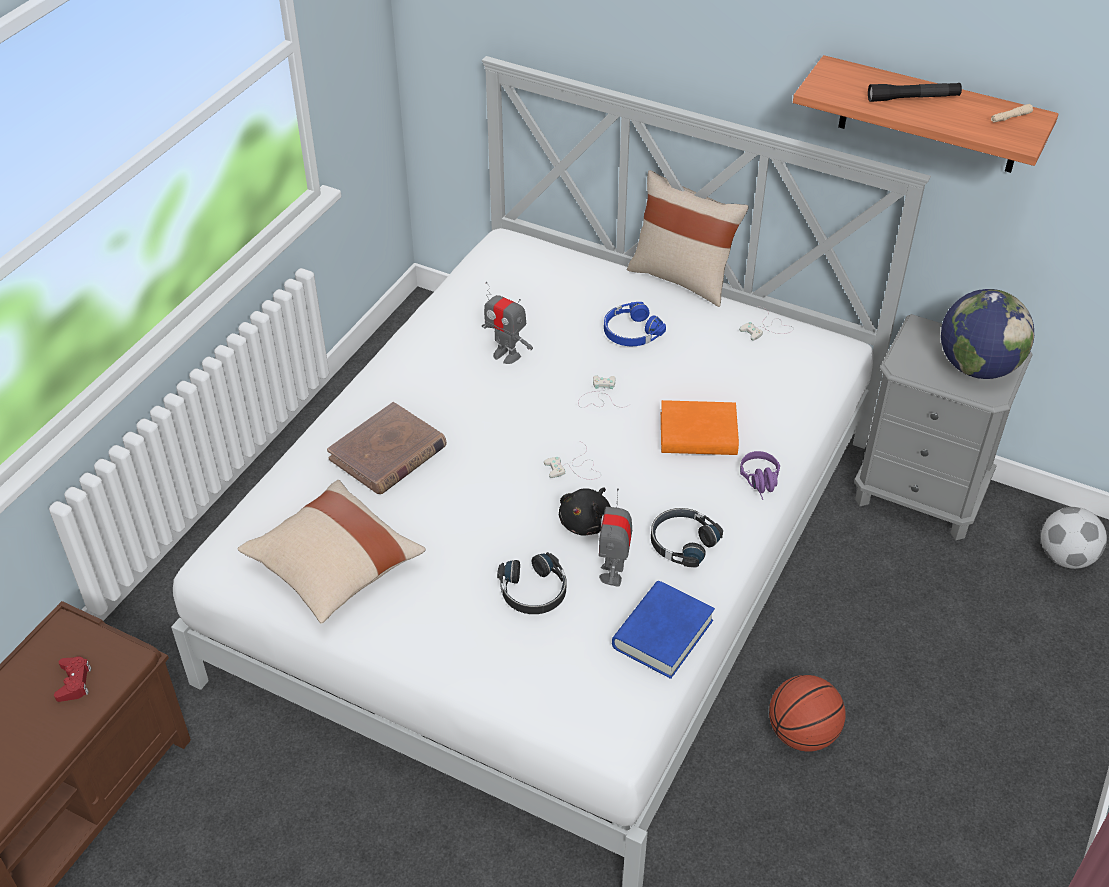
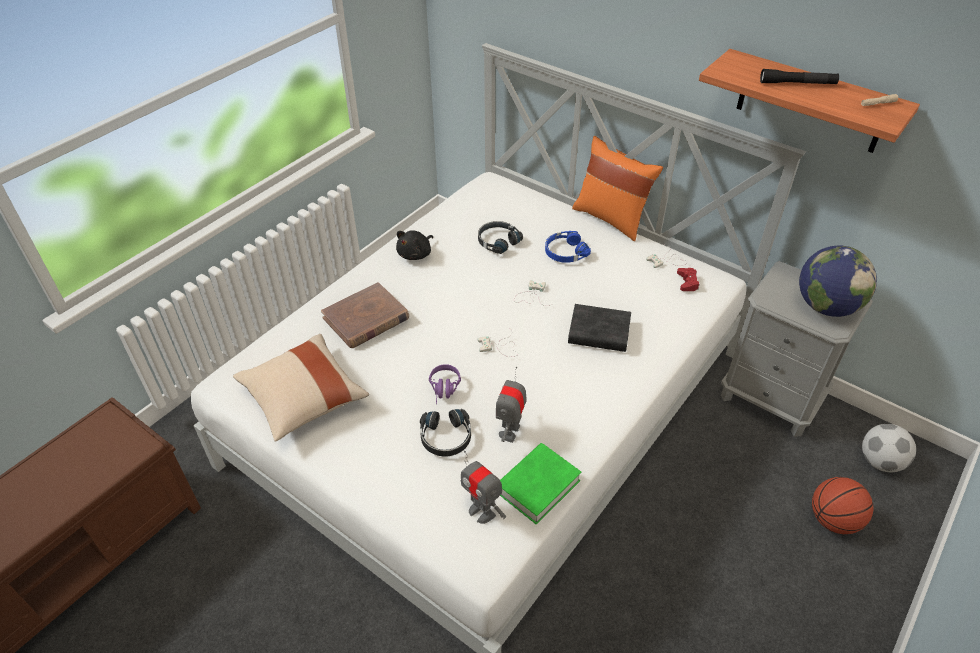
camera: 10 degrees right, 0 degrees up
red game controller [54,656,91,702] -> red game controller moved to [677,268,699,291]
toy robot [482,282,533,364] -> toy robot moved to [461,451,506,524]
black plush toy [559,488,611,536] -> black plush toy moved to [396,230,433,260]
blue book [612,581,715,679] -> green book [500,443,581,524]
beige pillow [627,170,749,307] -> orange pillow [572,136,663,241]
black headphones [651,508,723,568] -> black headphones moved to [478,221,523,254]
orange book [661,400,739,455] -> black book [568,304,631,352]
purple headphones [740,451,780,500] -> purple headphones moved to [429,364,461,404]
basketball [769,675,846,752] -> basketball moved to [812,477,873,534]

